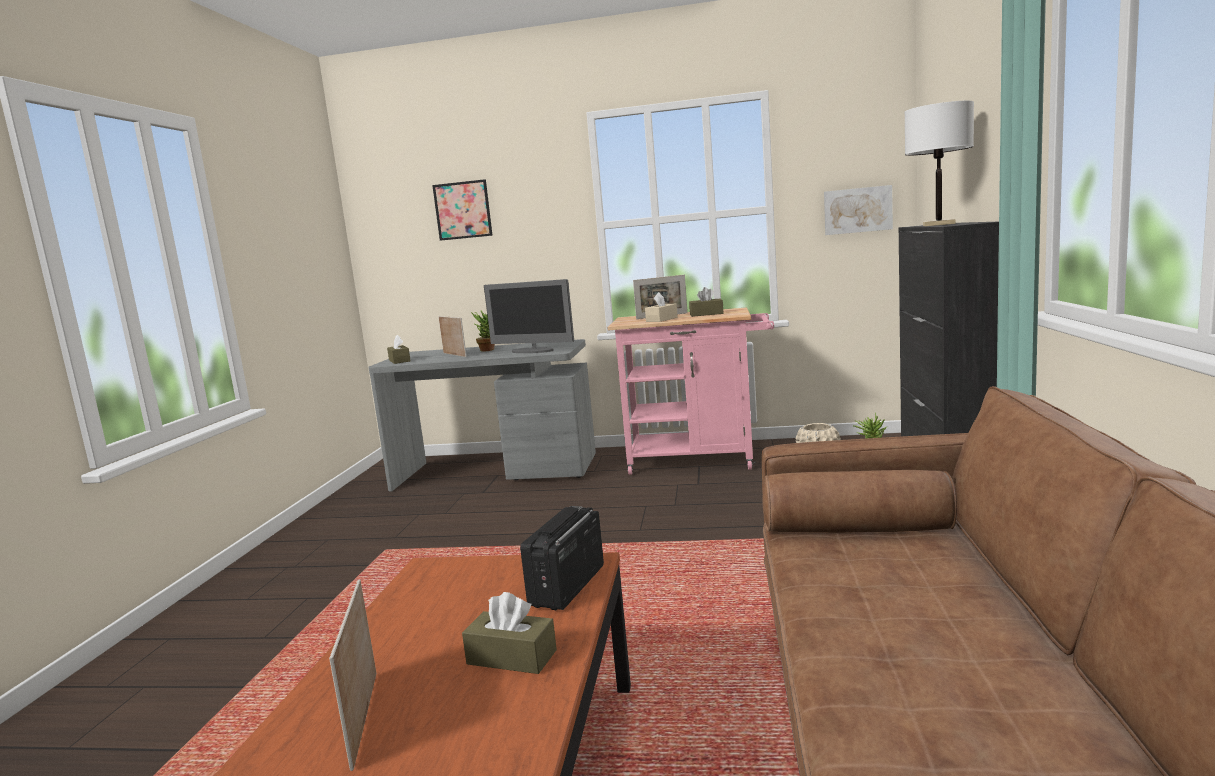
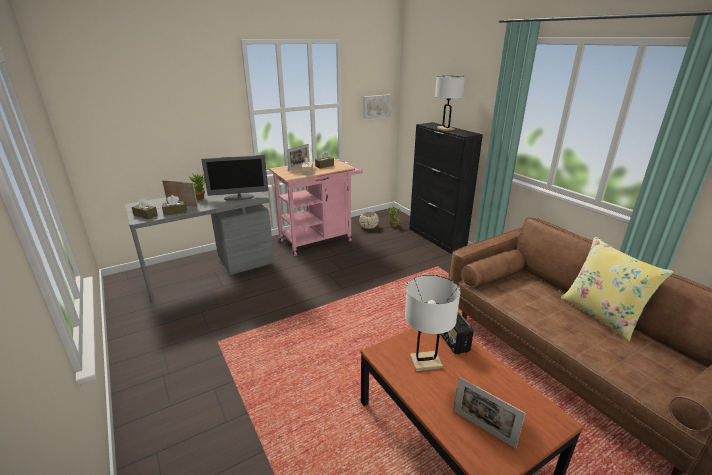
camera: 40 degrees left, 15 degrees up
picture [432,179,493,241] -> none
brown tissue box [462,592,557,674] -> brown tissue box moved to [162,195,187,216]
none -> white table lamp [405,275,460,371]
none -> yellow pillow [561,236,674,342]

